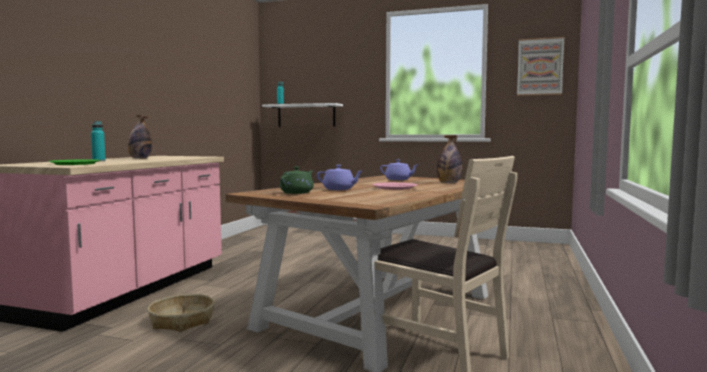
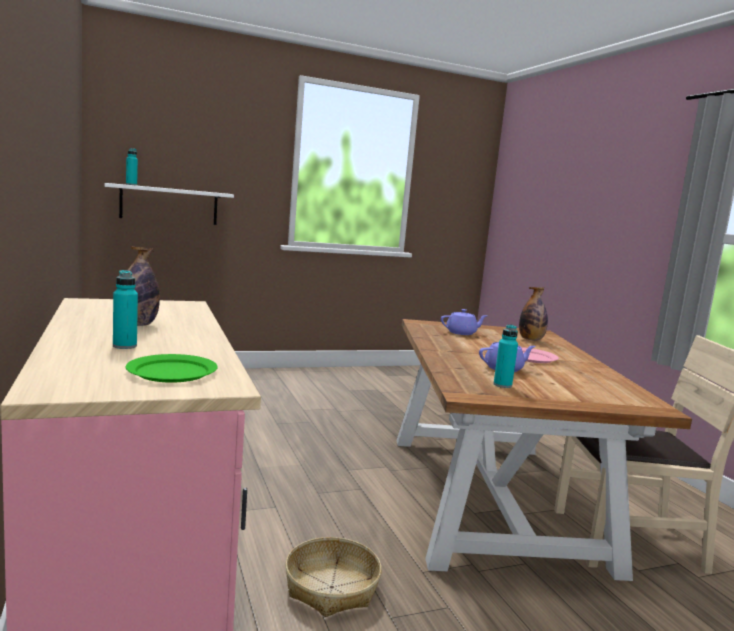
camera: 40 degrees left, 5 degrees up
green teapot [280,167,314,194] -> turquoise bottle [493,324,518,388]
picture [517,37,564,96] -> none

